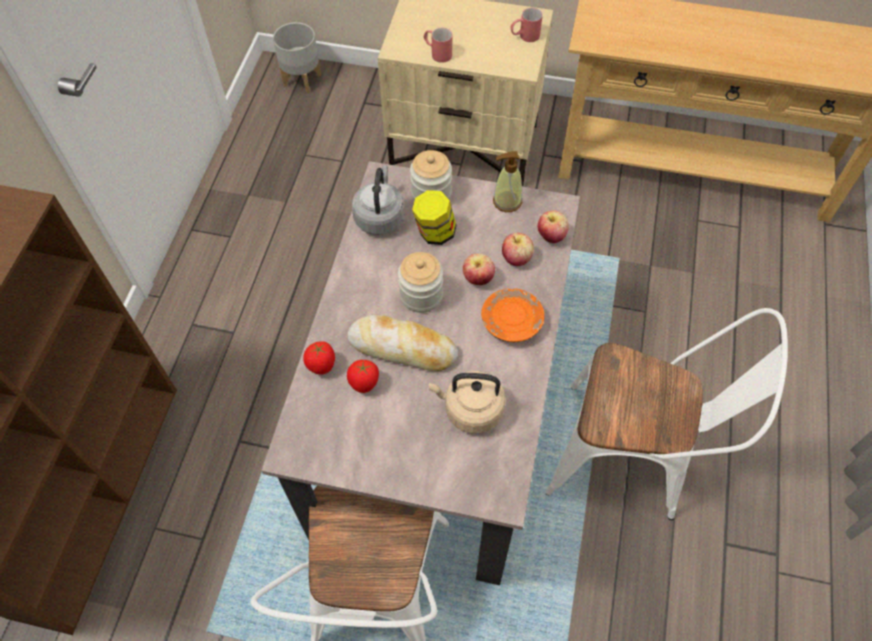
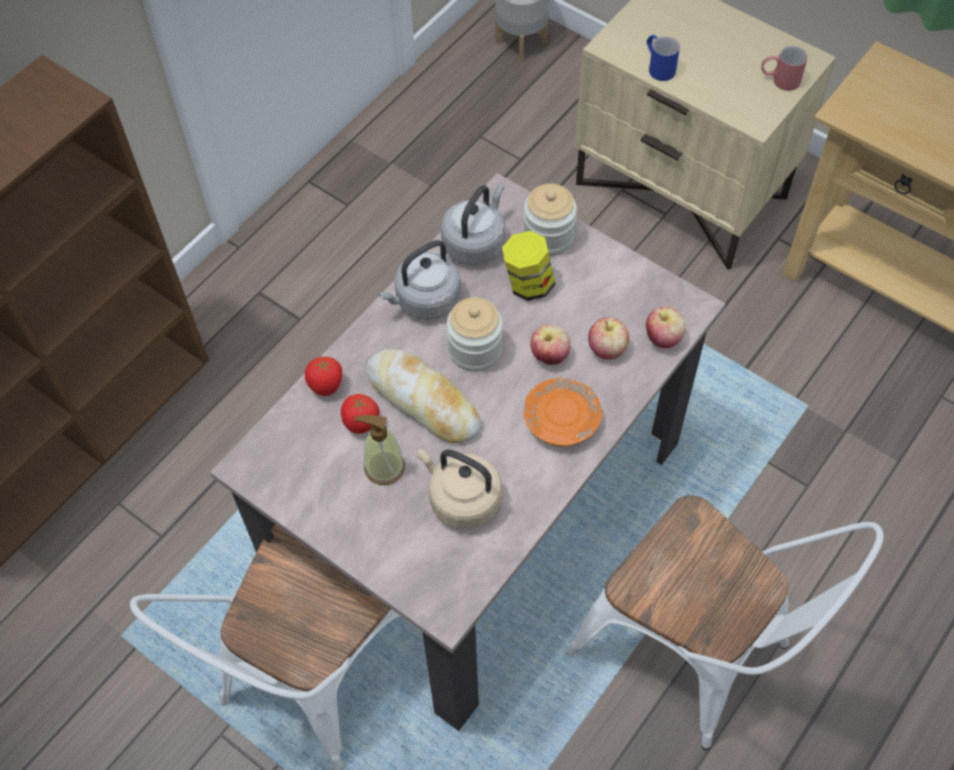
camera: 25 degrees right, 0 degrees up
red mug [424,28,452,63] -> blue mug [646,35,680,81]
soap dispenser [493,151,522,212] -> soap dispenser moved to [354,415,405,485]
none -> grey kettle [378,240,461,320]

